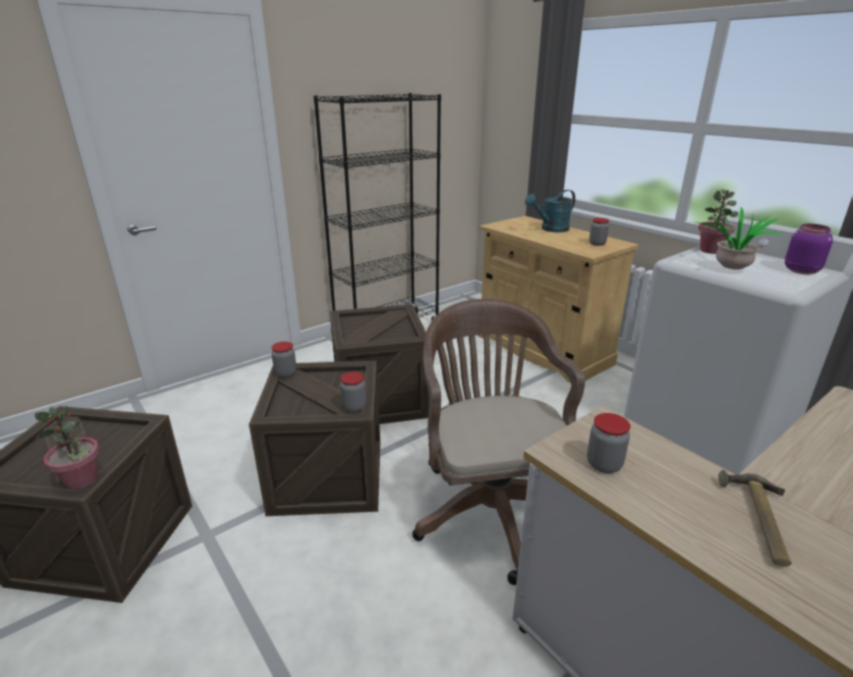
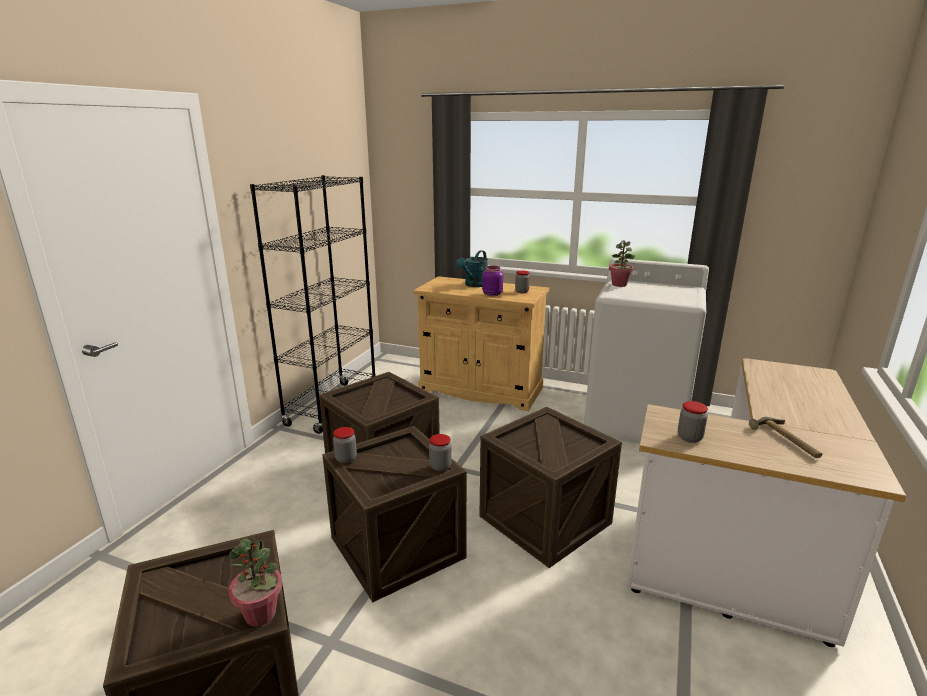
camera: 30 degrees left, 5 degrees down
brown office chair [412,299,585,585] -> crate [479,407,622,568]
potted plant [700,207,783,269] -> none
purple jar [785,224,833,274] -> purple jar moved to [482,266,503,296]

